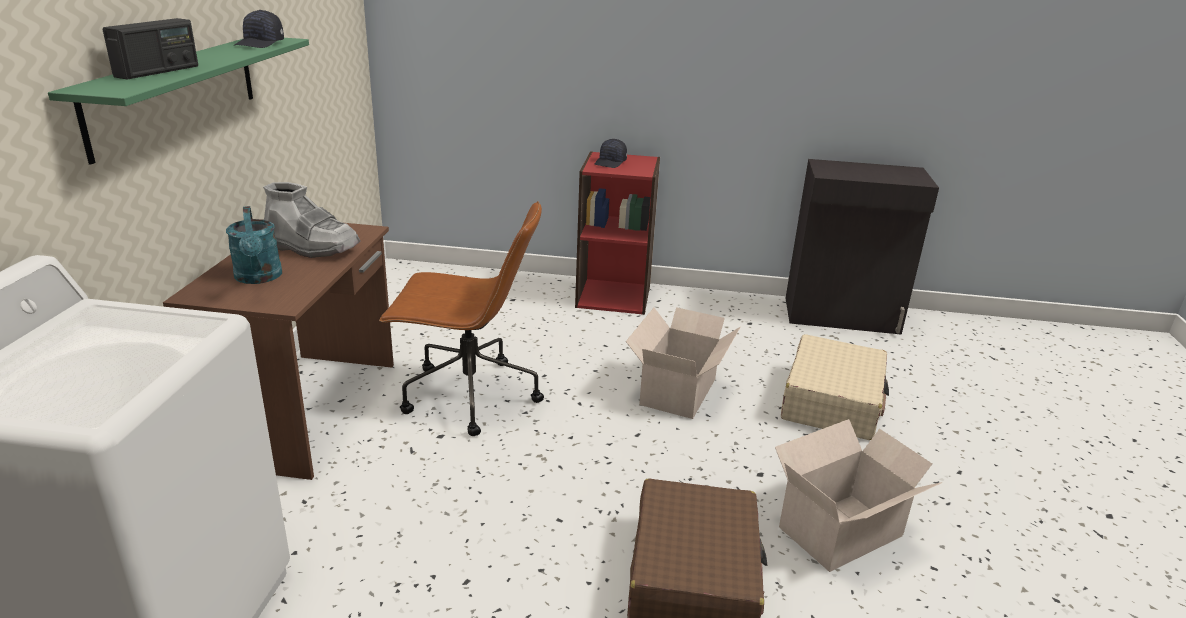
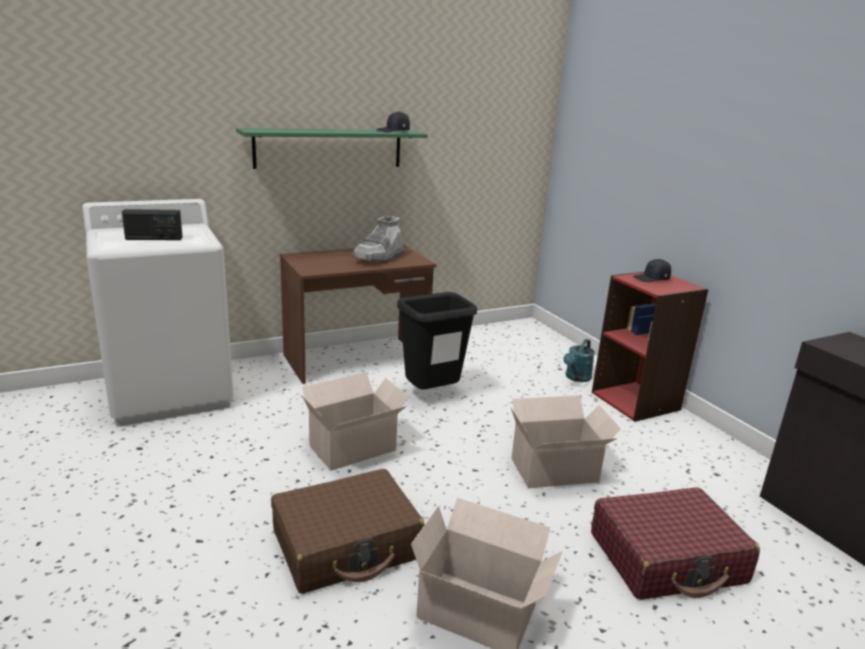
camera: 55 degrees right, 5 degrees down
radio [102,18,198,79] -> radio moved to [122,209,183,240]
turquoise watering can [226,206,282,284] -> turquoise watering can moved to [563,339,595,382]
grey boot [263,182,361,258] -> grey boot turned 45 degrees clockwise [352,216,405,263]
brown office chair [379,201,544,436] -> black trash can [397,292,477,389]
beige suitcase [781,334,889,440] -> red suitcase [591,487,760,600]
none -> cardboard box [302,372,409,471]

